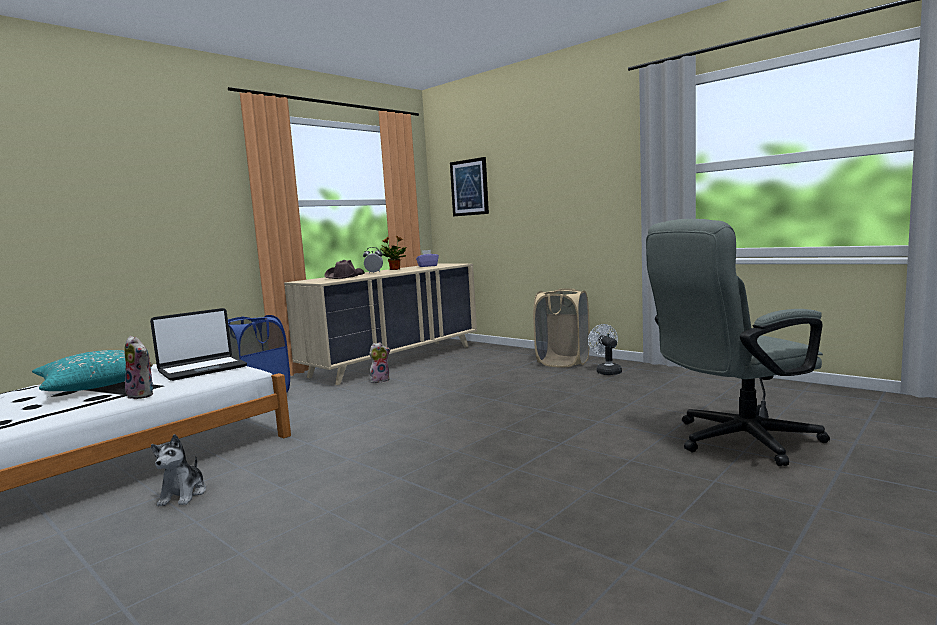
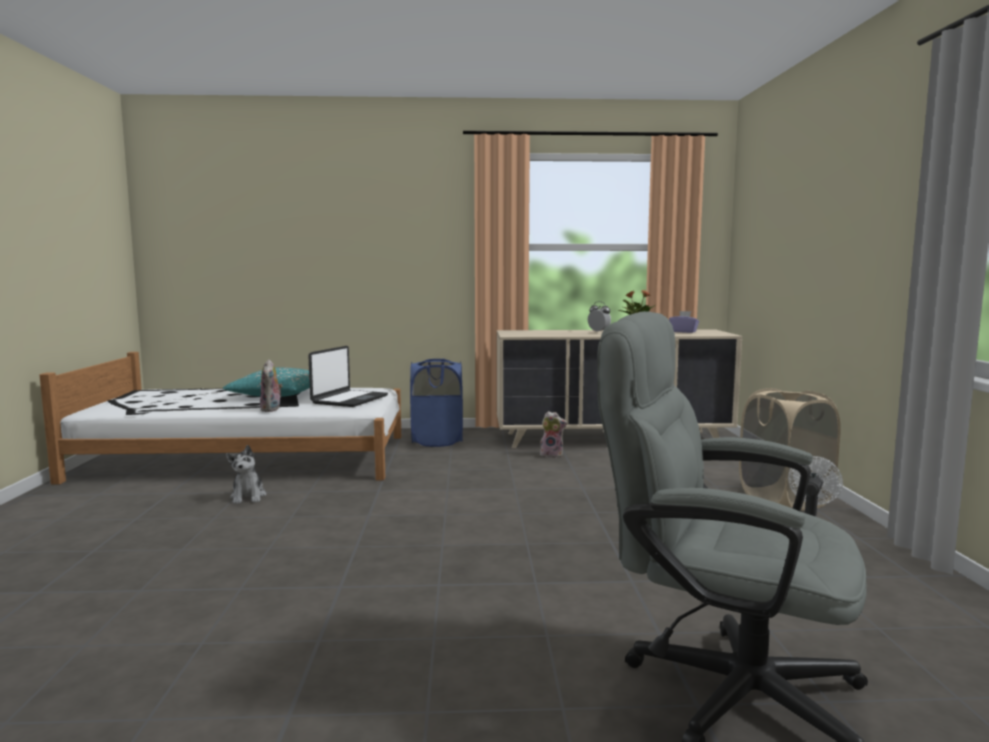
camera: 45 degrees right, 0 degrees up
laptop [150,308,247,381] -> laptop turned 75 degrees counterclockwise [308,346,388,407]
plush toy [151,434,206,506] -> plush toy turned 60 degrees counterclockwise [226,445,266,504]
brown hat [324,260,365,279] -> none
picture [450,157,489,216] -> none

